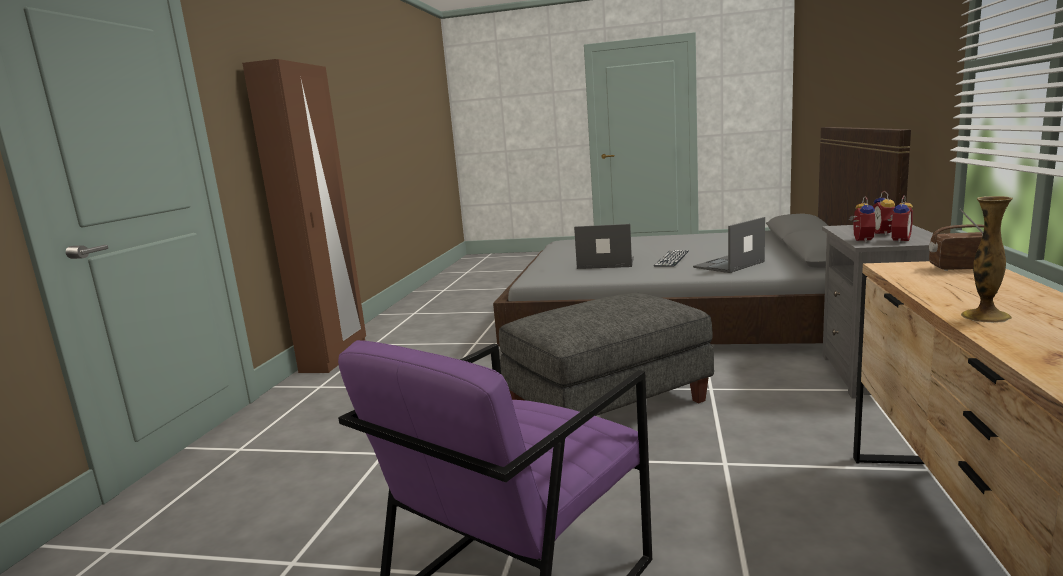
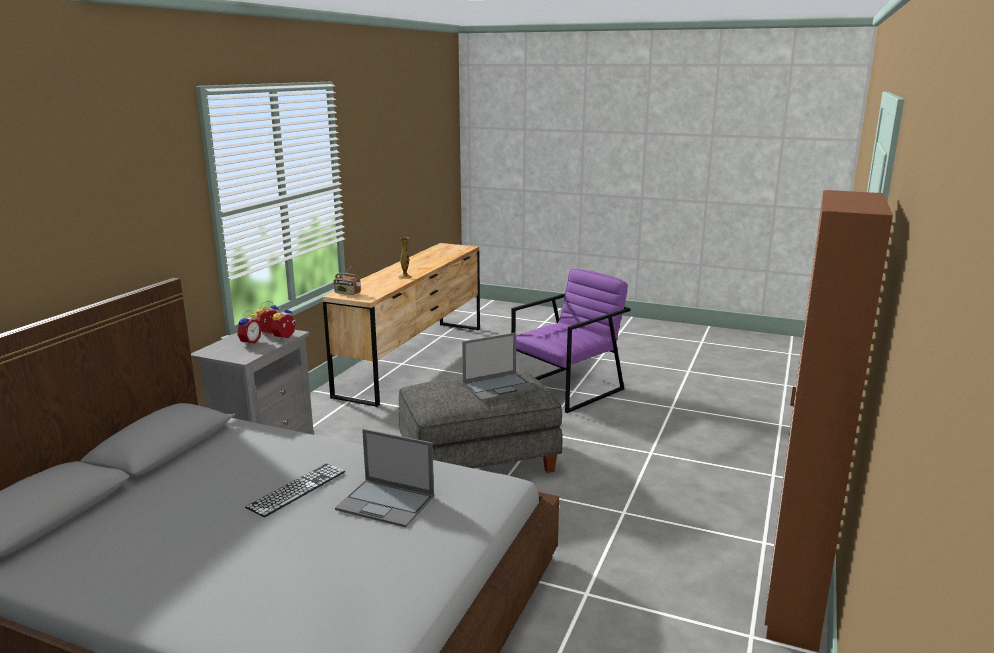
camera: 170 degrees left, 5 degrees up
laptop [693,217,765,273] -> laptop moved to [462,332,536,401]

